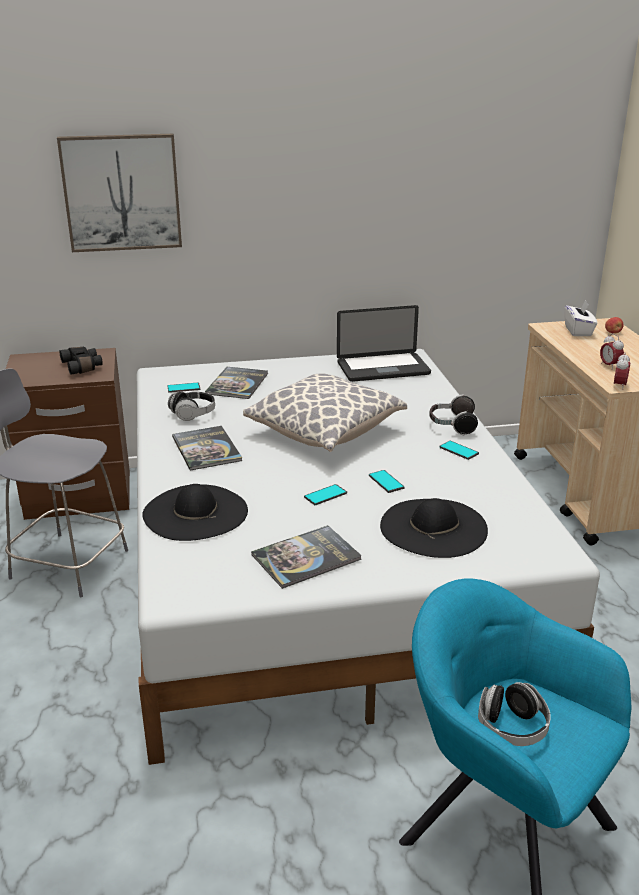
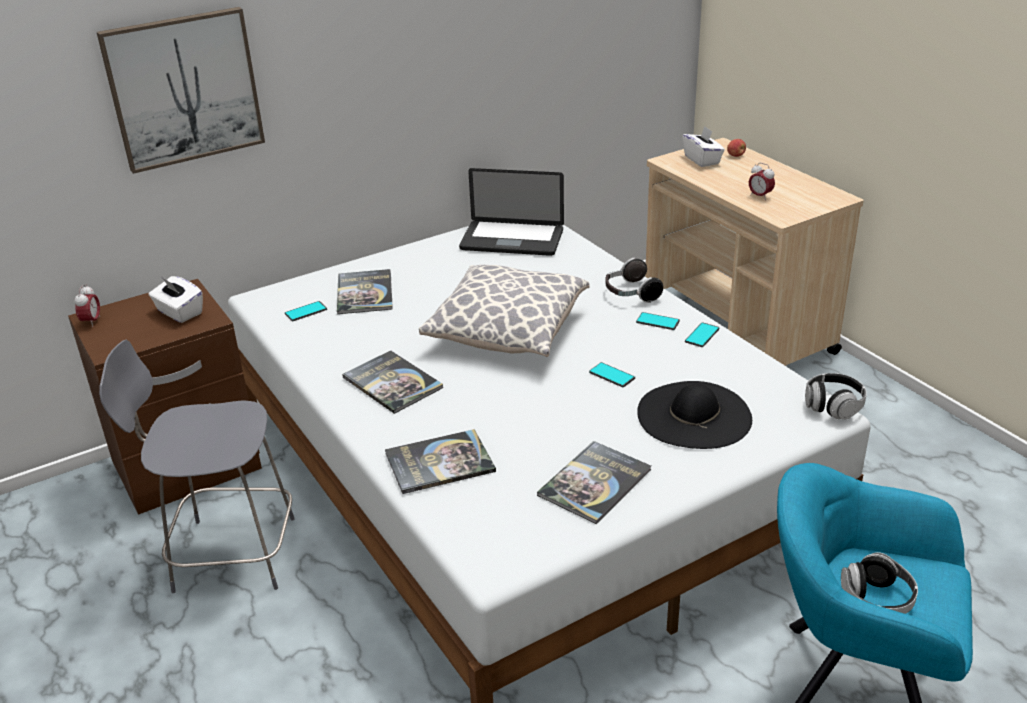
camera: 20 degrees left, 5 degrees up
black binoculars [59,347,103,375] -> white tissue box [149,276,203,323]
black hat [142,484,248,541] -> book [385,429,496,494]
headphones [168,392,215,421] -> headphones moved to [805,373,867,420]
phone [304,484,347,505] -> phone moved to [685,322,720,347]
laptop [337,305,431,382] -> laptop turned 45 degrees clockwise [459,168,564,256]
alarm clock [614,352,630,390] -> alarm clock moved to [74,284,100,327]

